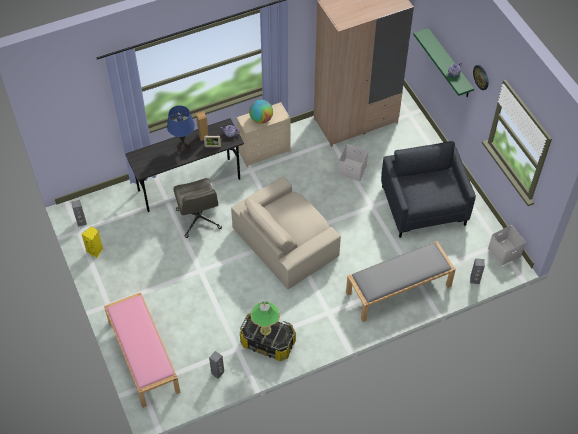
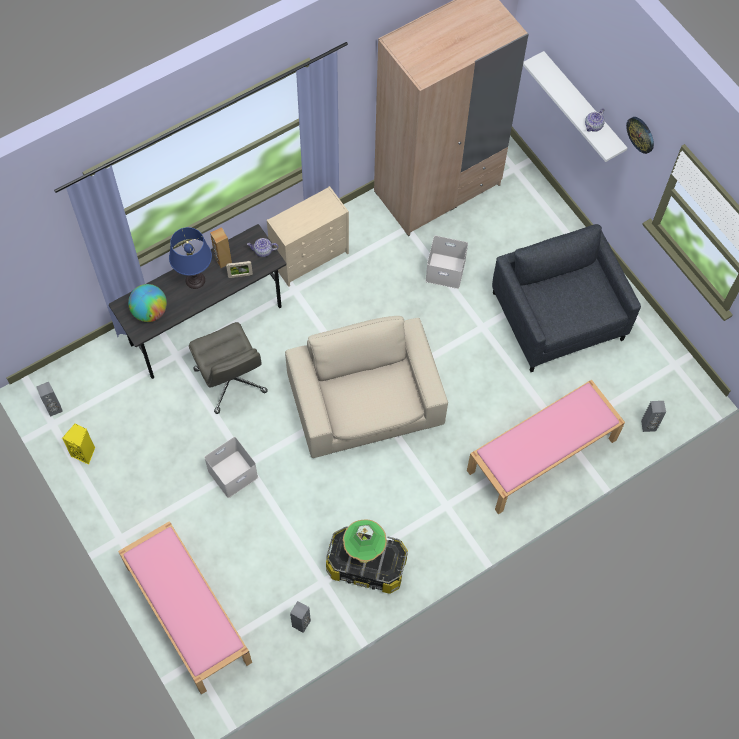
camera: 10 degrees left, 10 degrees up
beige armchair [231,177,341,289] -> beige armchair turned 120 degrees clockwise [285,316,448,458]
globe [249,100,273,124] -> globe moved to [128,284,167,322]
grey bench [346,241,456,322] -> pink bench [467,379,625,514]
green shelf [414,28,474,97] -> white shelf [523,51,627,162]
white storage box [488,225,526,266] -> white storage box moved to [204,437,258,498]

